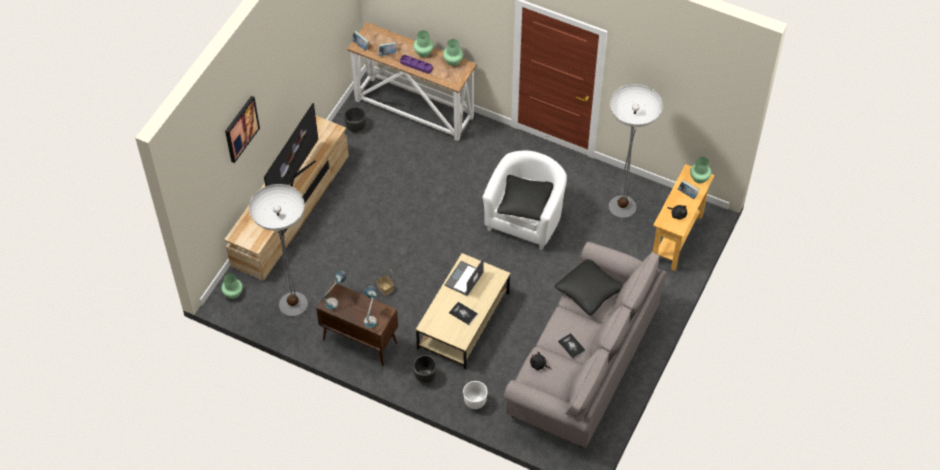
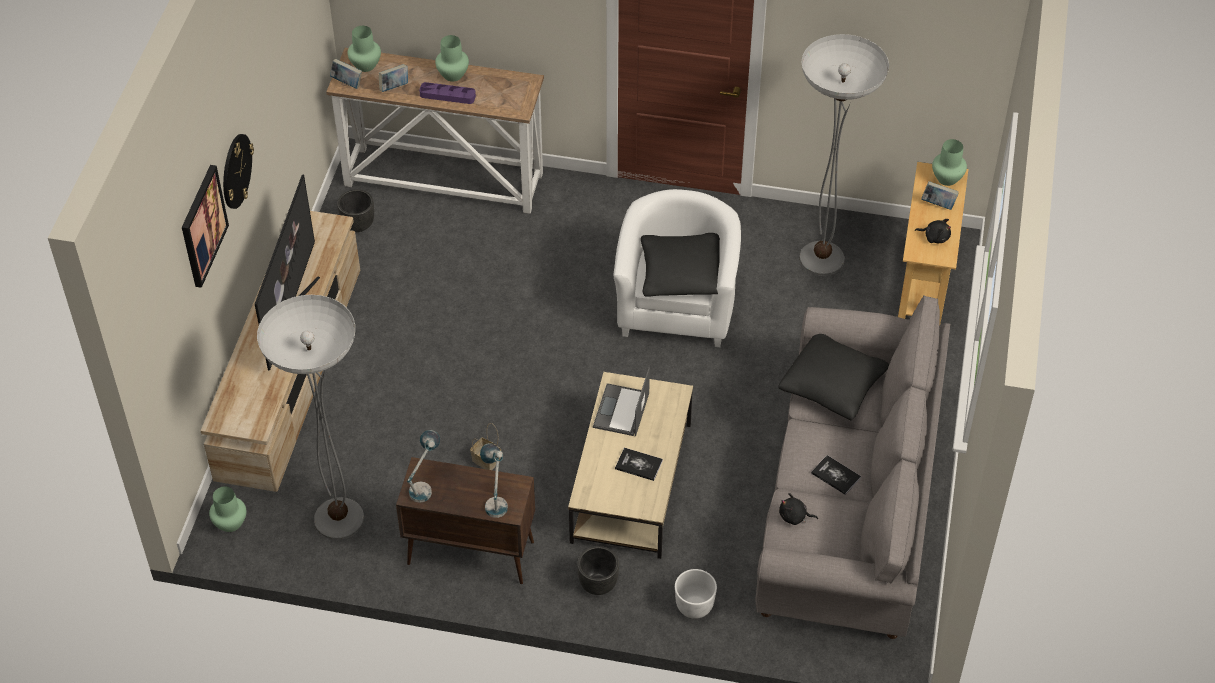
camera: 15 degrees left, 5 degrees down
green vase [443,39,463,66] -> green vase moved to [348,26,381,72]
none -> wall clock [223,134,254,209]

